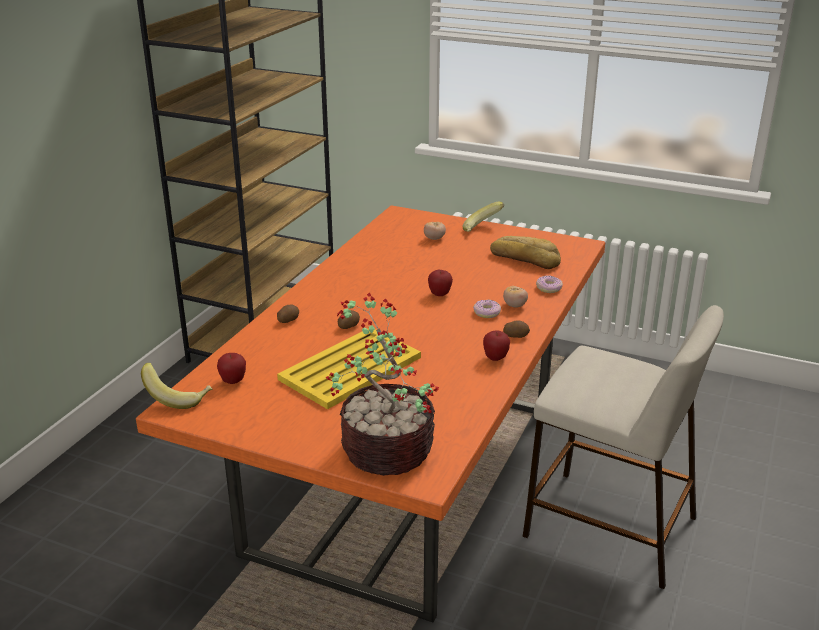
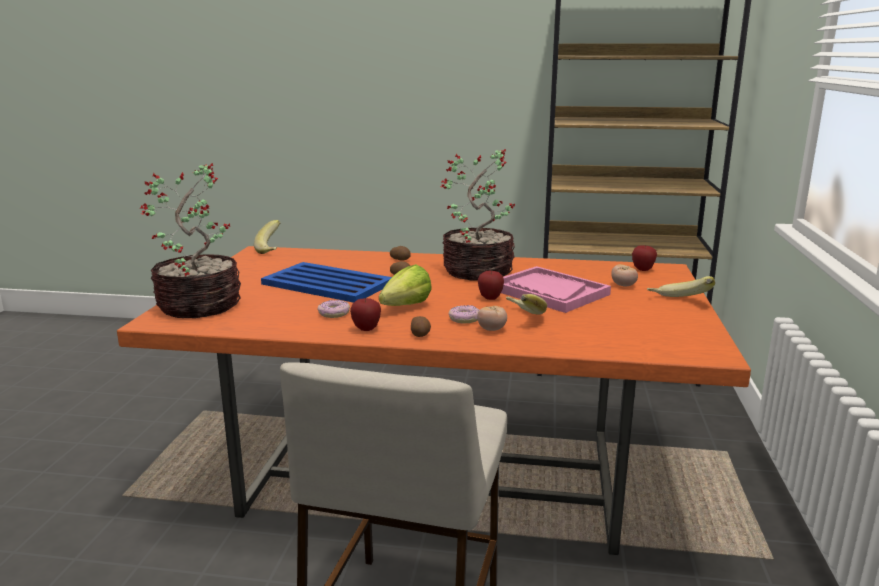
camera: 75 degrees right, 10 degrees down
apple [217,353,246,384] -> apple moved to [632,245,657,271]
yellow tray [277,328,421,409] -> blue tray [261,262,392,303]
bread [490,236,561,269] -> none
donut [536,275,563,293] -> donut moved to [318,300,350,318]
none -> lettuce [379,264,431,306]
none -> potted plant [440,149,515,281]
none -> pink tray [501,266,611,313]
none -> banana [506,294,547,315]

